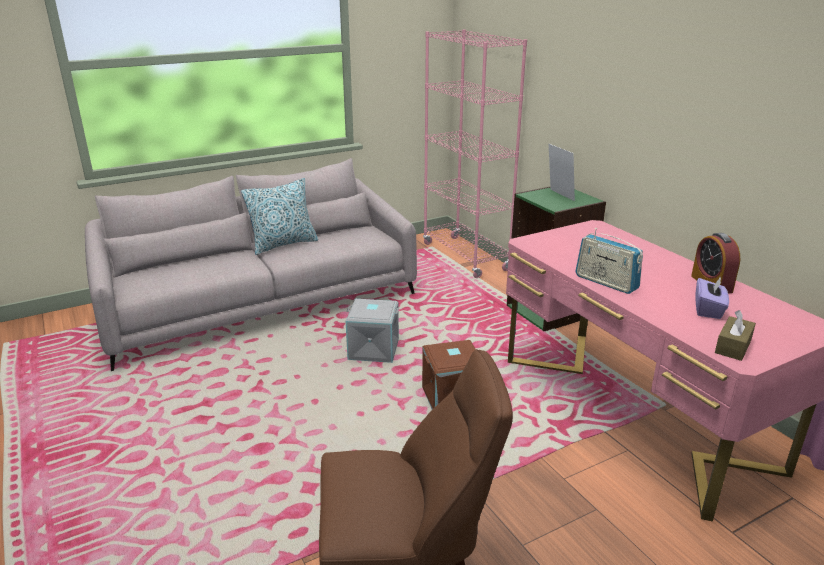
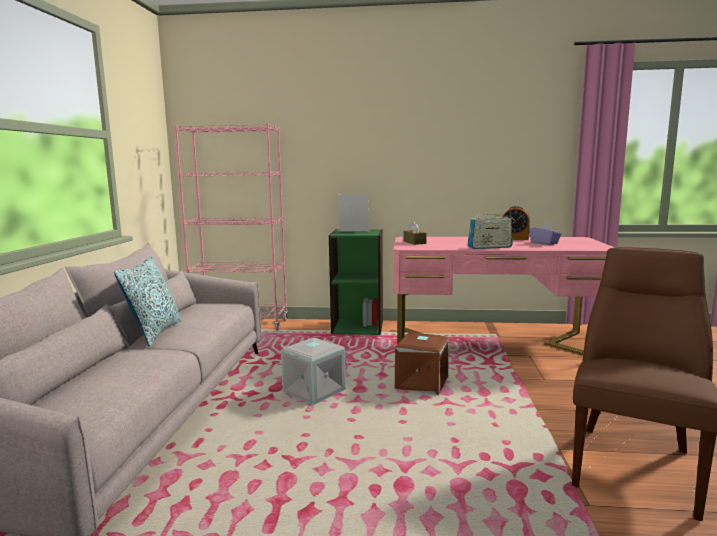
camera: 55 degrees left, 15 degrees down
brown tissue box [715,310,756,361] -> brown tissue box moved to [403,221,427,245]

